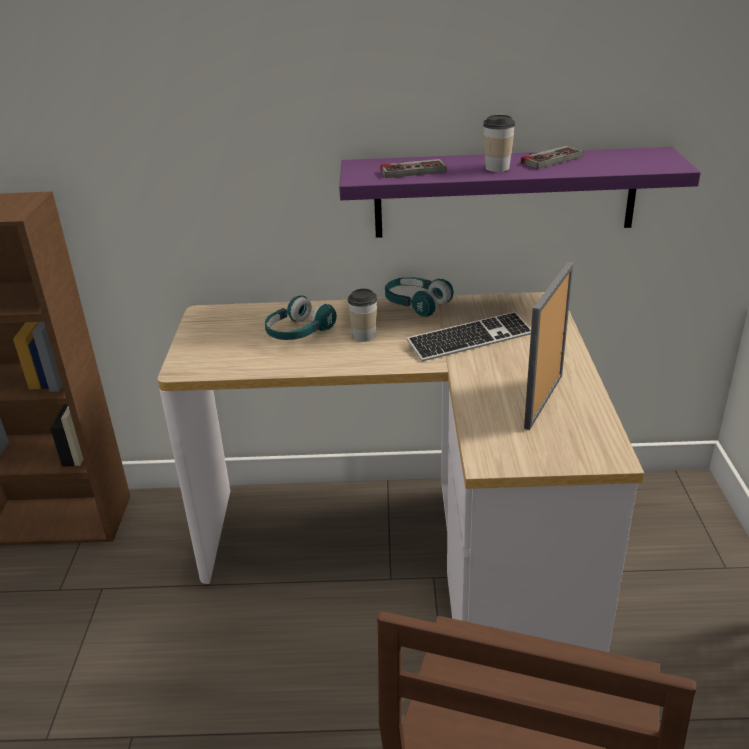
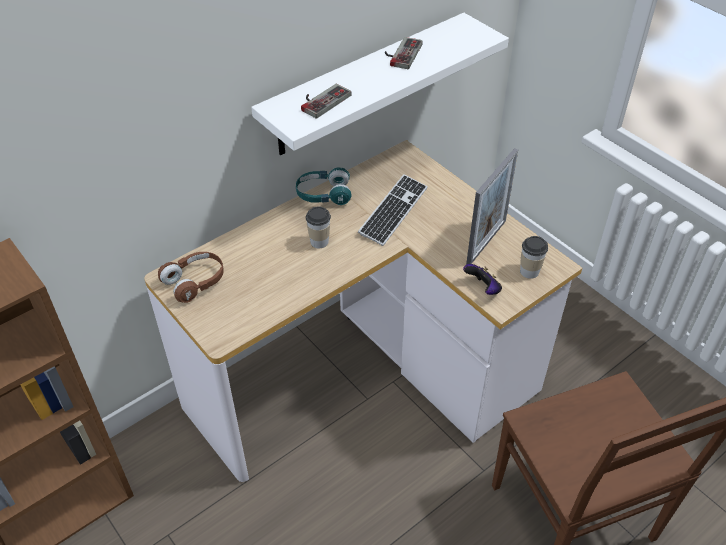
camera: 40 degrees left, 15 degrees up
turquoise headphones [265,295,337,340] -> none
purple shelf [339,147,701,238] -> white shelf [251,13,509,155]
cup [483,115,515,172] -> cup moved to [520,236,548,279]
picture frame [524,262,573,430] -> picture frame turned 135 degrees counterclockwise [466,148,518,264]
none -> brown headphones [158,252,224,303]
none -> game controller [463,264,502,295]

